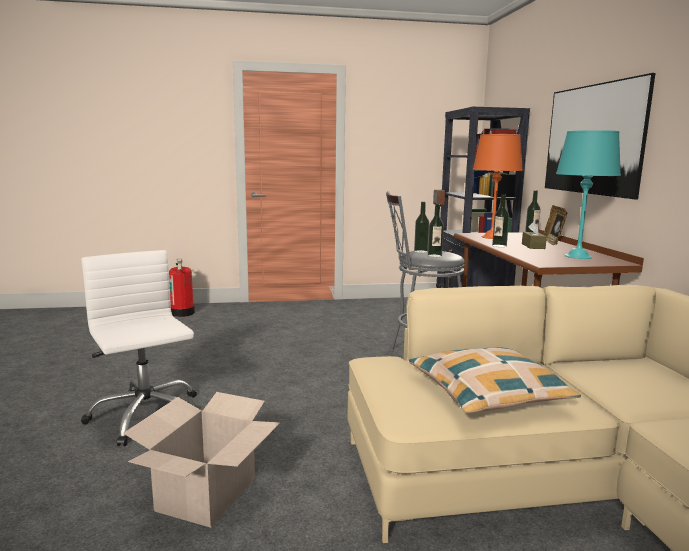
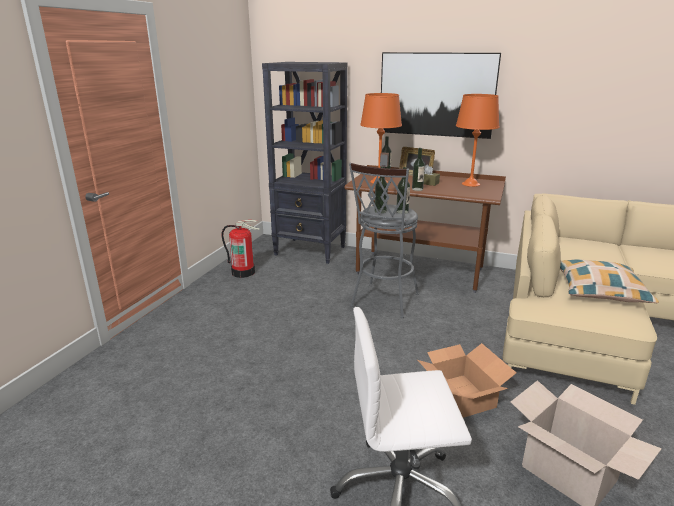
camera: 60 degrees left, 10 degrees up
fire extinguisher [169,259,195,317] -> fire extinguisher moved to [221,220,260,278]
turquoise table lamp [556,130,621,259] -> orange table lamp [456,94,499,187]
none -> cardboard box [418,343,516,418]

